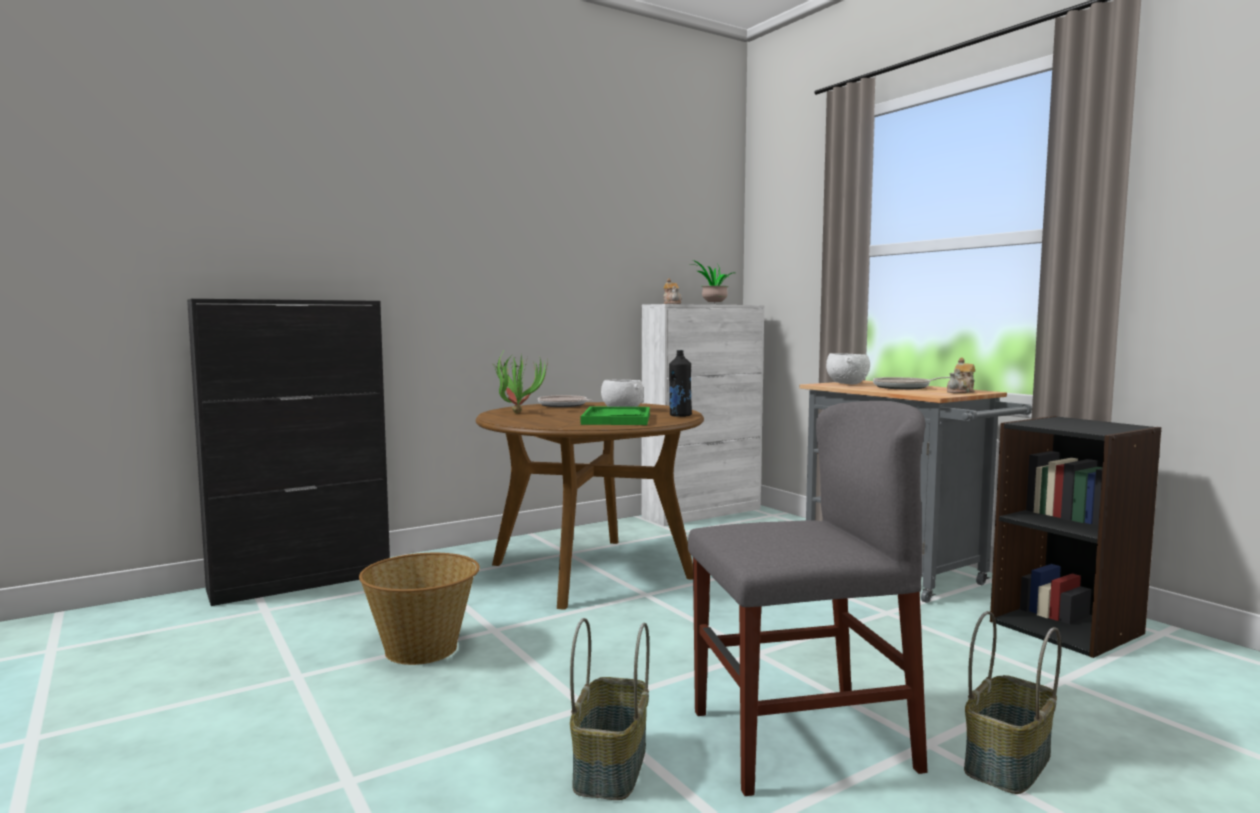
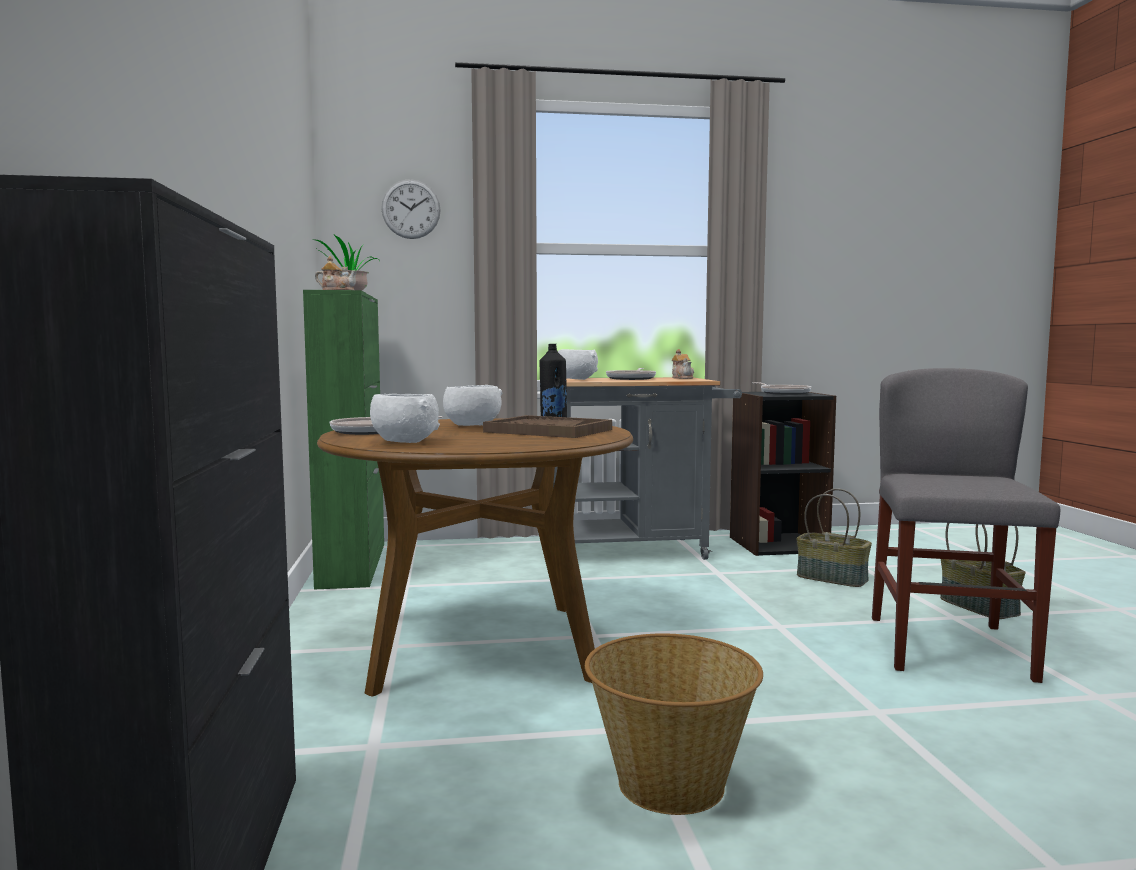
camera: 65 degrees left, 0 degrees up
potted plant [492,351,548,413] -> white bowl [370,394,440,443]
basket [570,618,649,800] -> basket moved to [796,489,872,587]
green tray [581,407,650,425] -> brown tray [483,415,612,438]
white cabinet [641,304,765,526] -> green cabinet [303,290,384,590]
none -> wall clock [381,179,441,239]
none -> frying pan [753,382,811,395]

